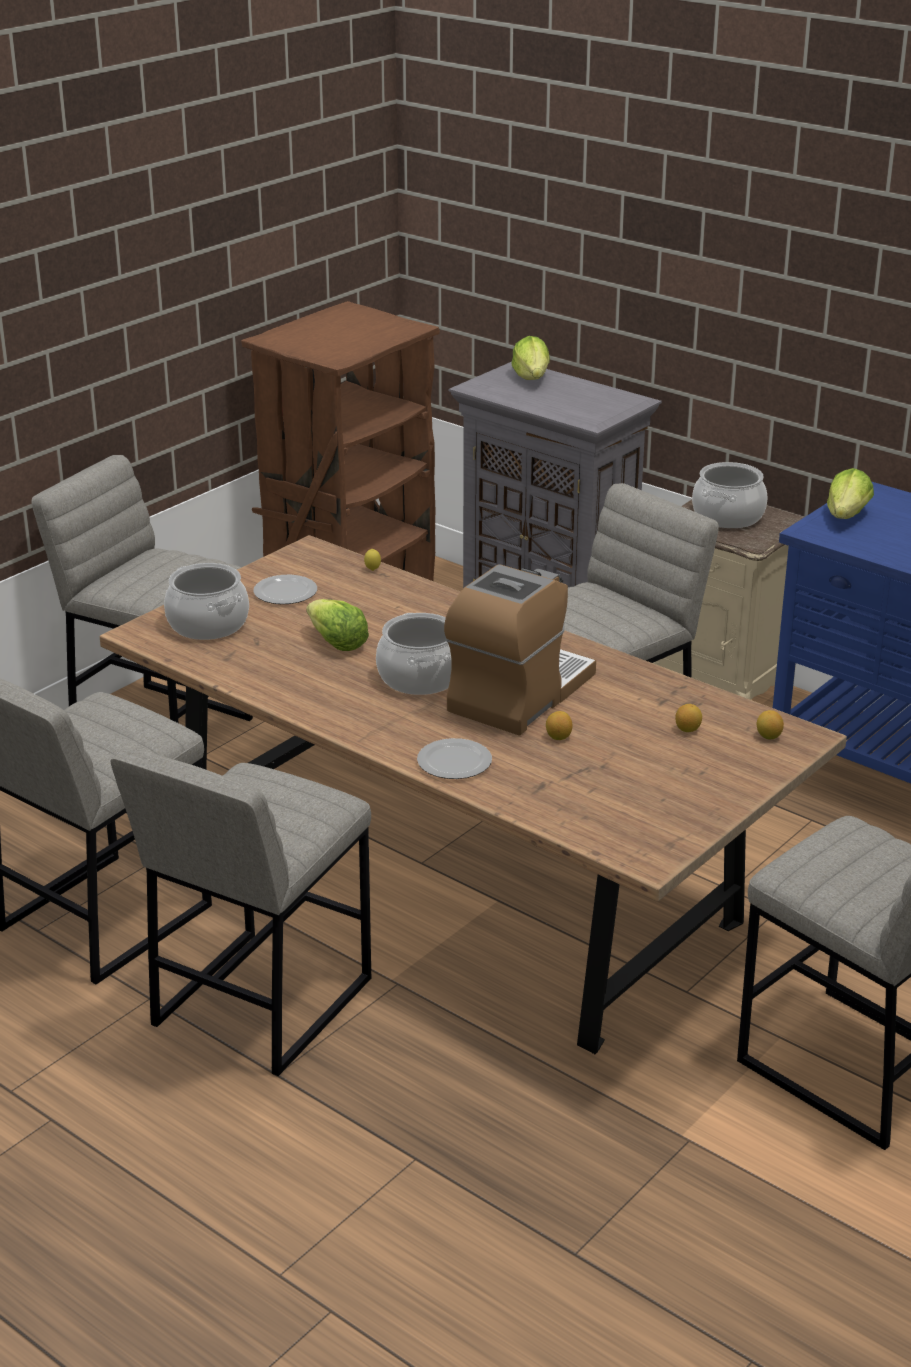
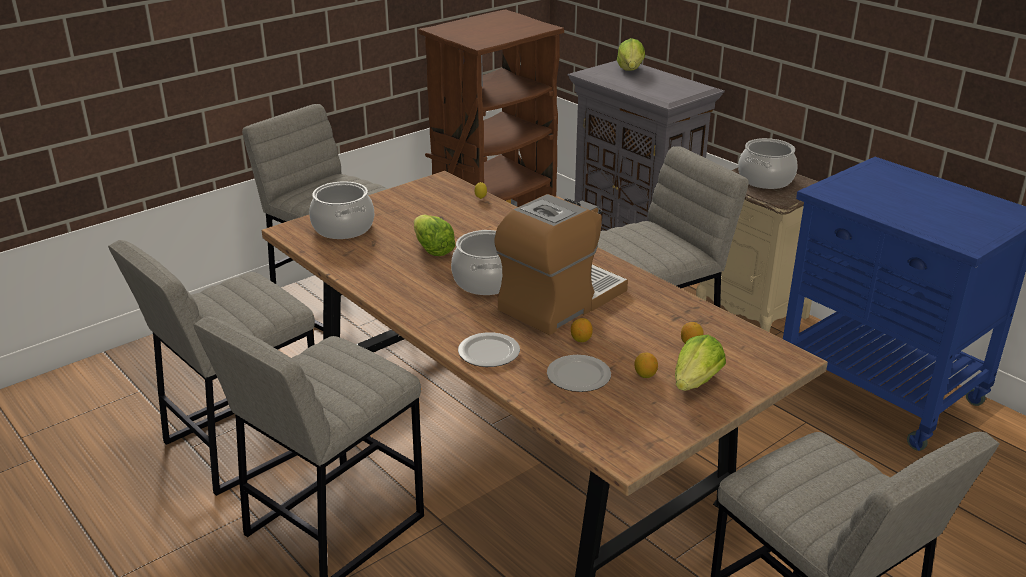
camera: 10 degrees right, 0 degrees up
plate [253,575,317,604] -> plate moved to [547,355,611,392]
lemon [757,710,784,740] -> lemon moved to [634,353,658,378]
lettuce [827,468,874,519] -> lettuce moved to [675,335,726,391]

